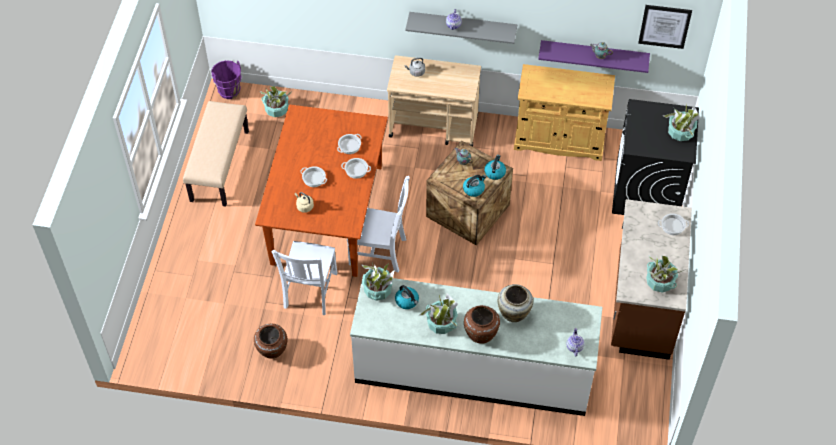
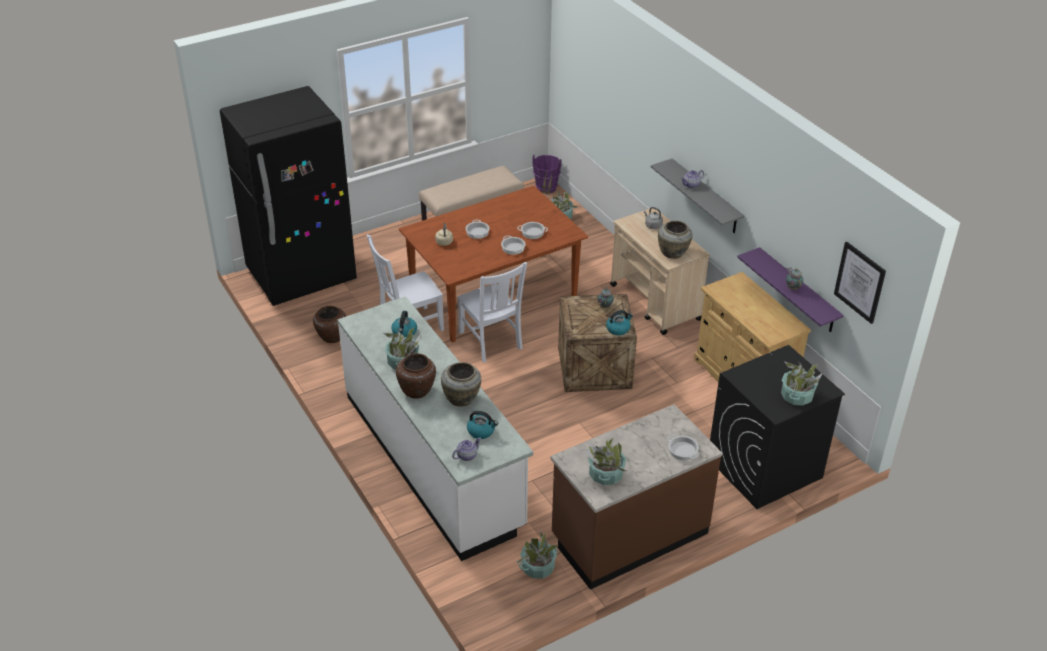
camera: 50 degrees right, 15 degrees down
potted plant [360,263,395,301] -> potted plant moved to [516,531,559,579]
kettle [463,175,486,197] -> kettle moved to [467,411,498,439]
none -> black fridge [220,86,357,306]
none -> beige vase [658,221,692,259]

